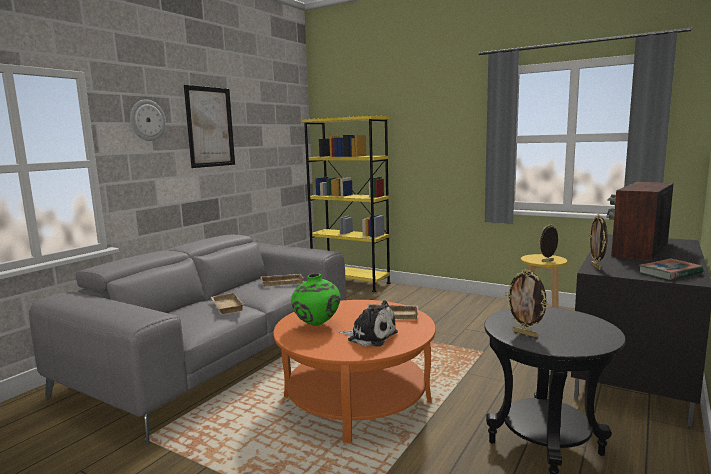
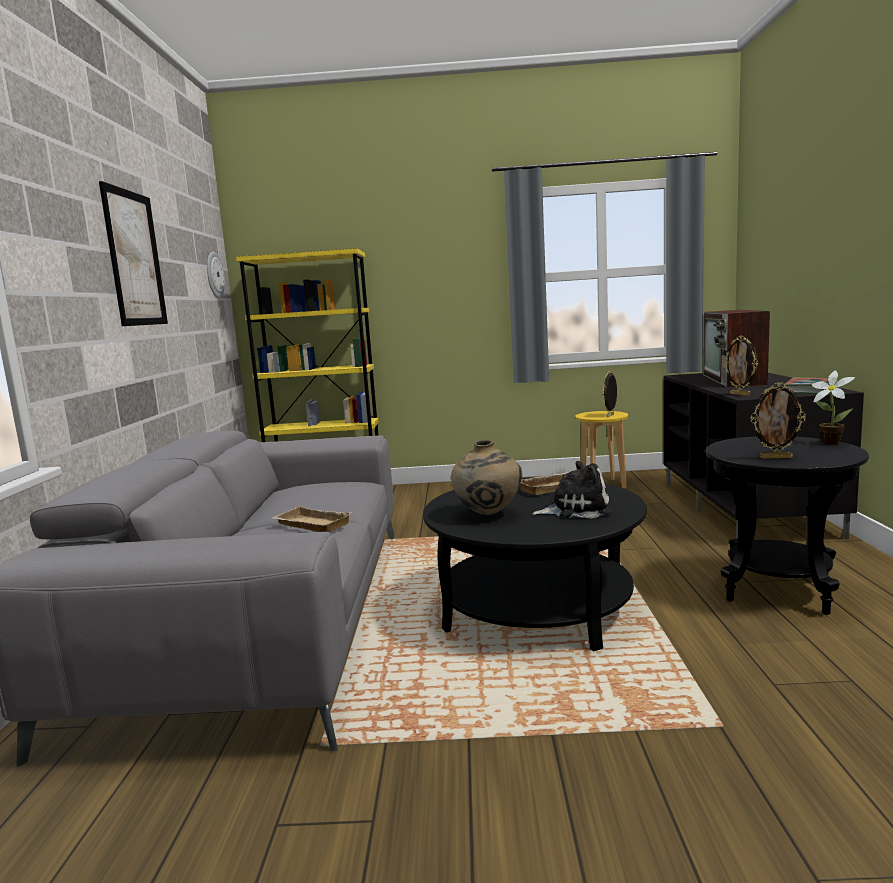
camera: 30 degrees left, 0 degrees up
wall clock [130,99,166,141] -> wall clock moved to [207,252,225,298]
beige tray [260,274,304,287] -> none
orange coffee table [273,300,436,443] -> black coffee table [423,477,647,651]
green vase [291,273,341,326] -> beige vase [451,440,522,515]
none -> potted plant [812,370,855,445]

